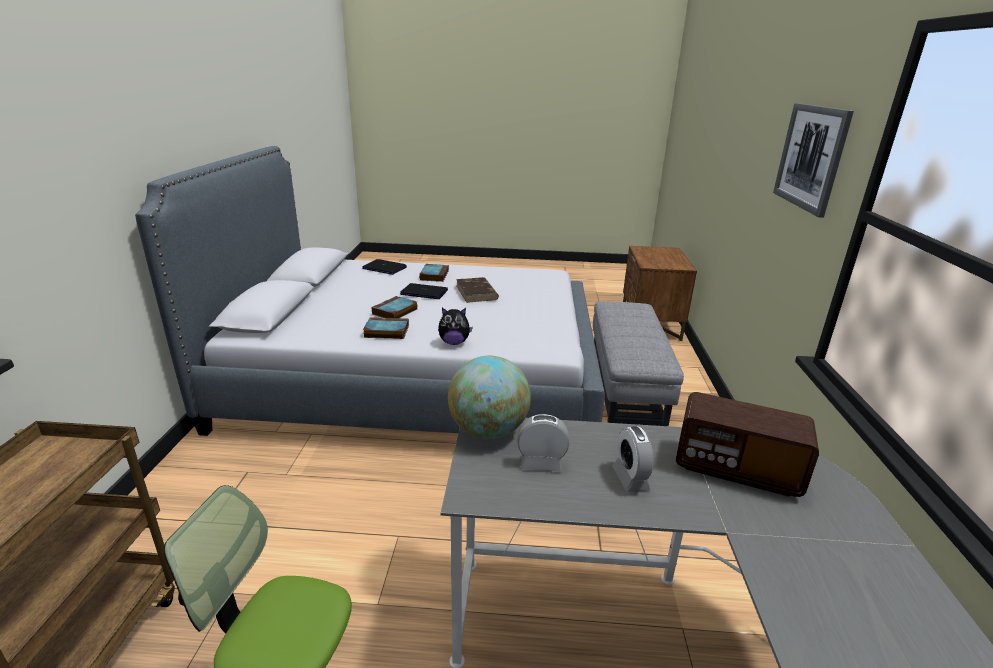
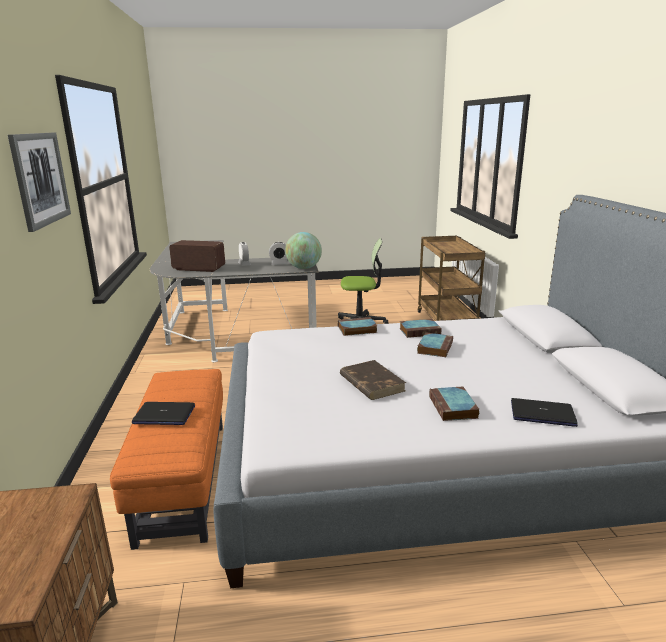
camera: 170 degrees right, 5 degrees down
laptop [400,283,448,299] -> laptop moved to [132,402,195,425]
plush toy [438,308,473,345] -> book [338,317,378,336]
grey ottoman [593,301,684,426] -> orange ottoman [110,369,223,550]

